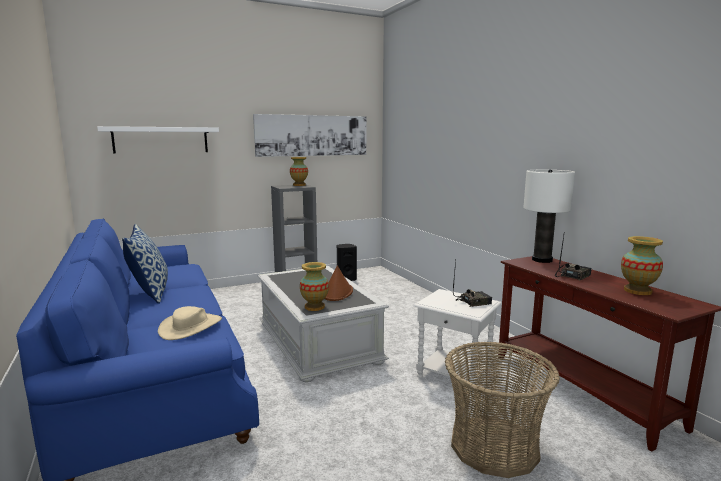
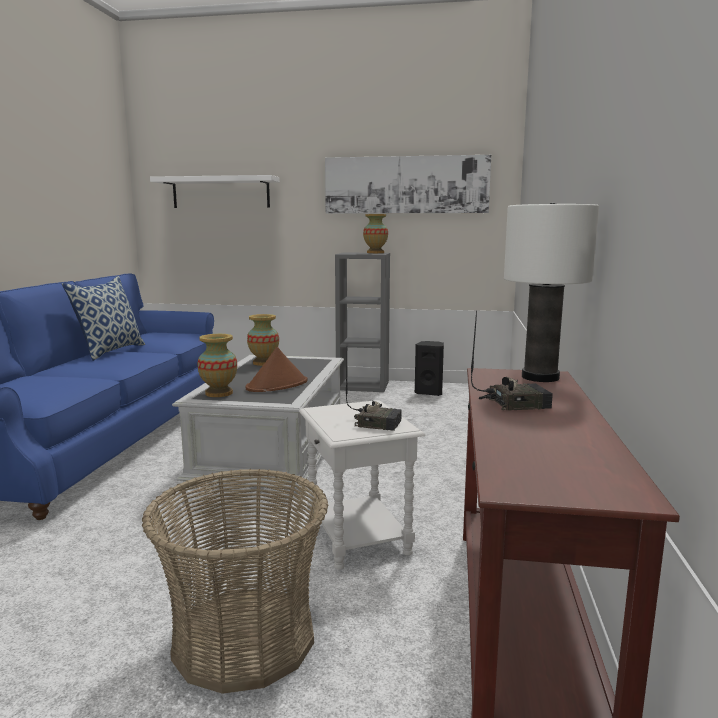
camera: 35 degrees right, 0 degrees up
beige hat [158,306,222,340] -> none
vase [621,236,663,295] -> vase moved to [247,314,279,366]

